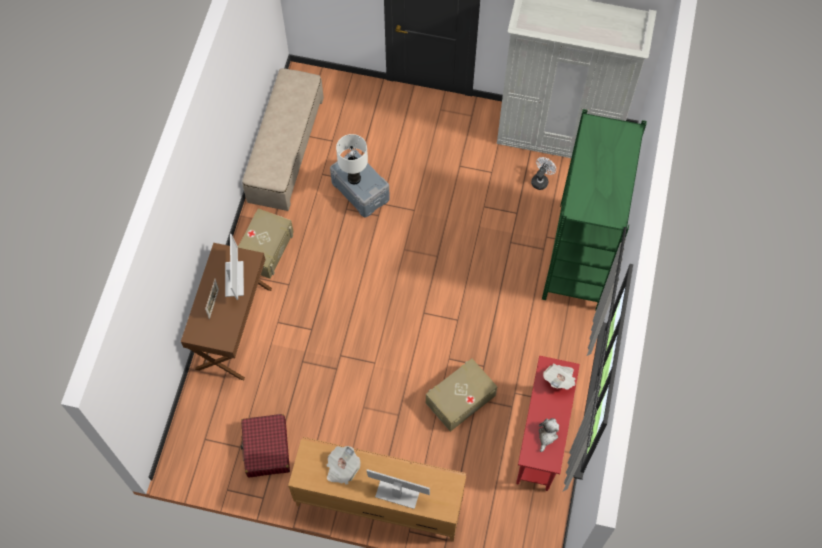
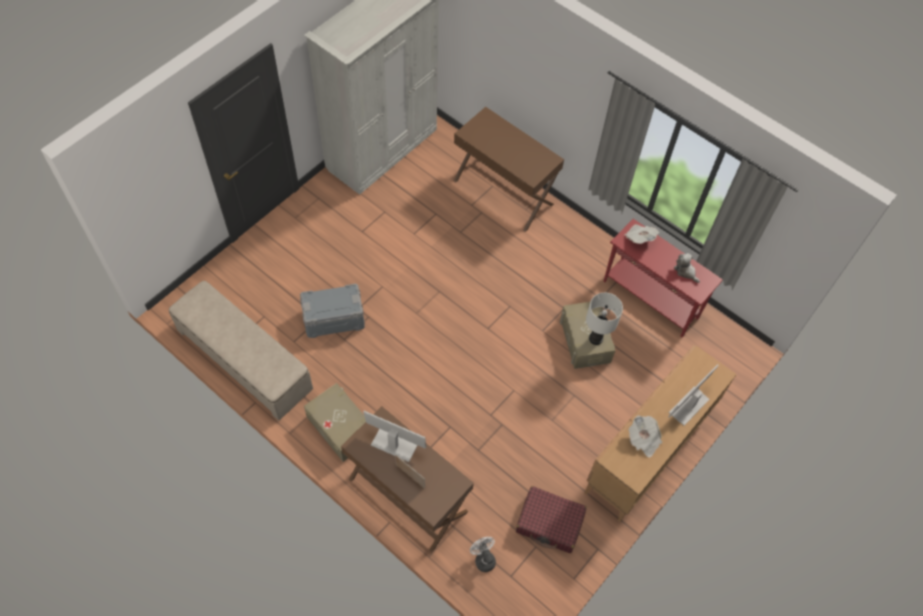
camera: 65 degrees left, 5 degrees down
white table lamp [336,134,368,184] -> white table lamp moved to [586,293,623,345]
white fan [531,157,556,190] -> white fan moved to [470,537,496,572]
green bookcase [542,109,647,311] -> brown desk [454,107,564,232]

